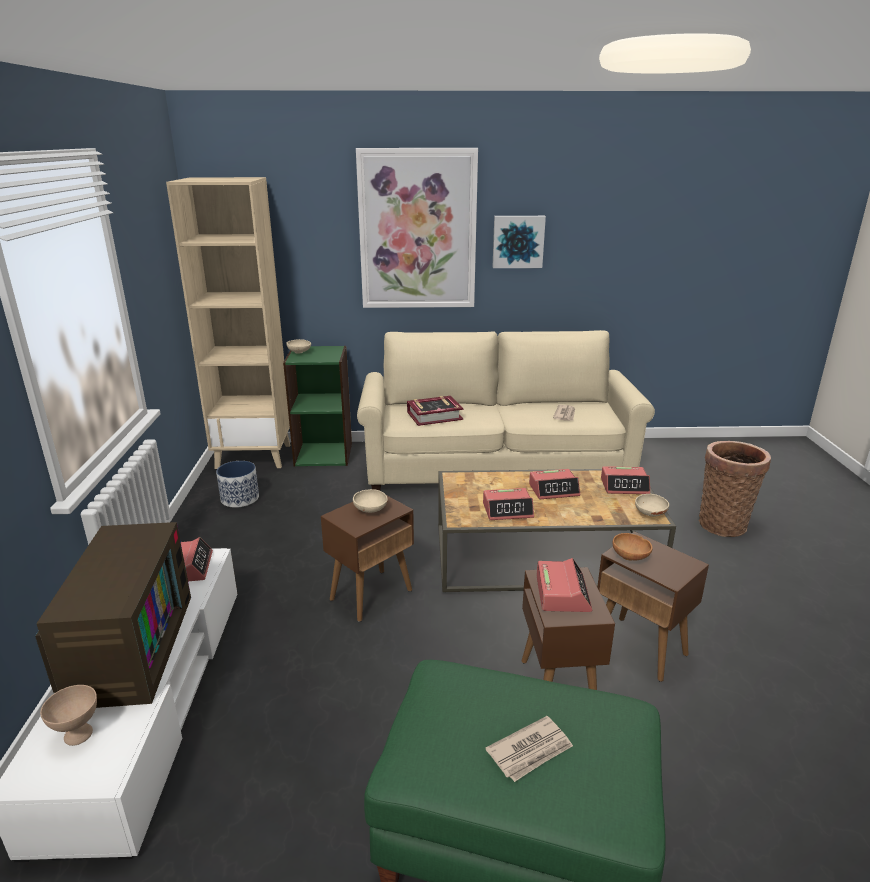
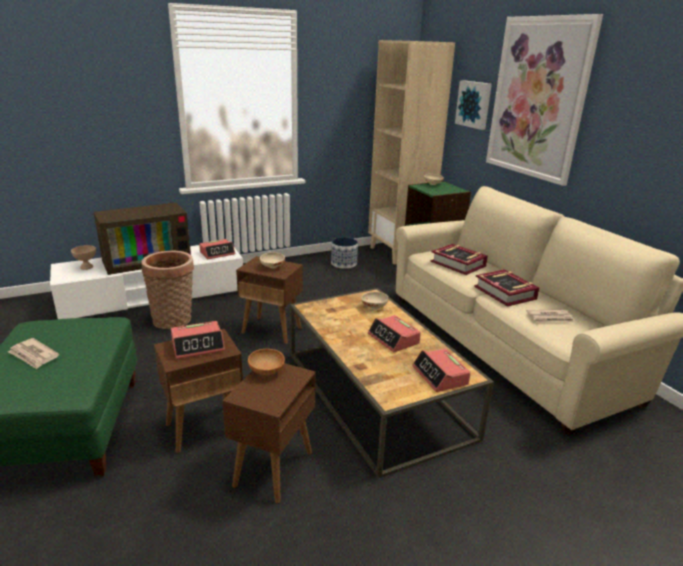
camera: 65 degrees right, 0 degrees up
alarm clock [483,488,534,520] -> none
picture [492,216,546,268] -> picture moved to [455,80,492,130]
beige bowl [635,494,669,517] -> beige bowl moved to [361,292,388,310]
basket [699,441,771,537] -> basket moved to [141,251,194,329]
none -> book [474,269,539,307]

